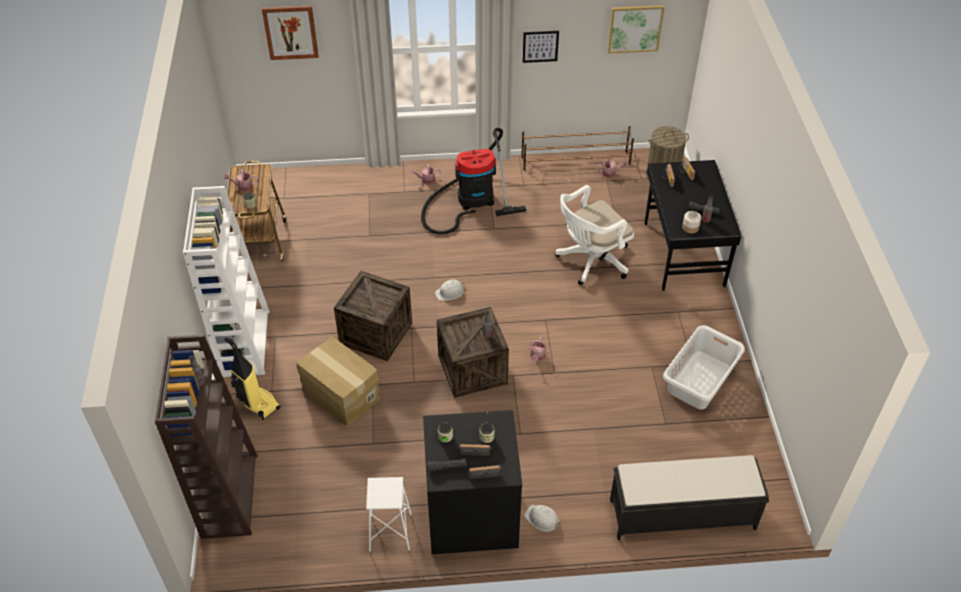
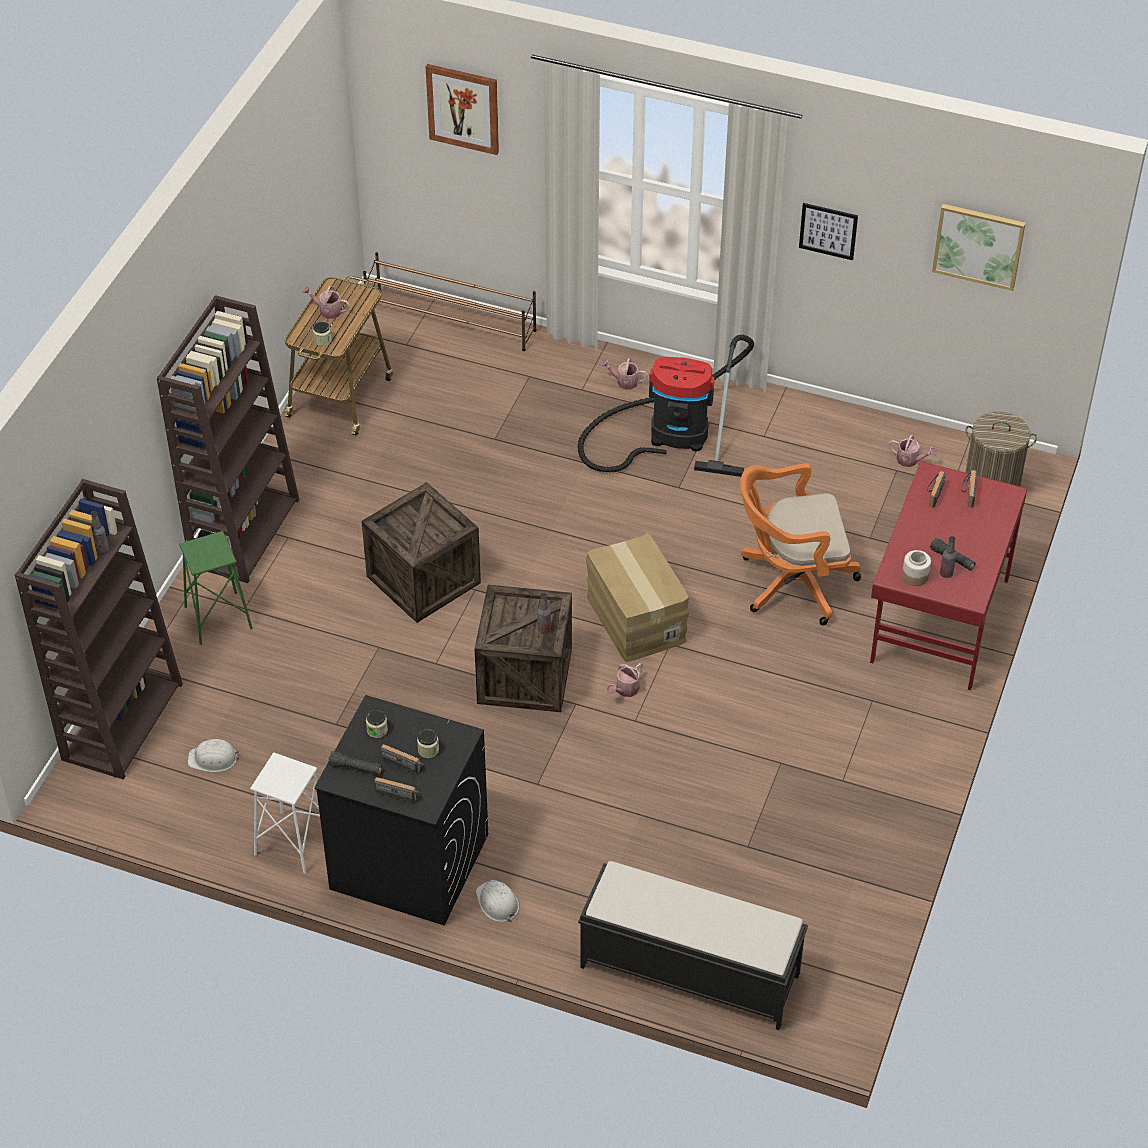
camera: 25 degrees right, 0 degrees up
white bookcase [183,186,270,377] -> brown bookcase [157,295,299,583]
vacuum cleaner [224,337,281,420] -> green stool [179,531,253,645]
cardboard box [296,336,380,426] -> cardboard box moved to [586,533,689,662]
white hard hat [435,280,465,301] -> white hard hat moved to [188,739,241,772]
brown shoe rack [521,126,634,170] -> brown shoe rack moved to [363,252,537,351]
white office chair [555,185,634,285] -> orange office chair [740,463,861,626]
black desk [644,160,741,291] -> red desk [870,461,1027,690]
grey laundry basket [663,325,745,410] -> none

